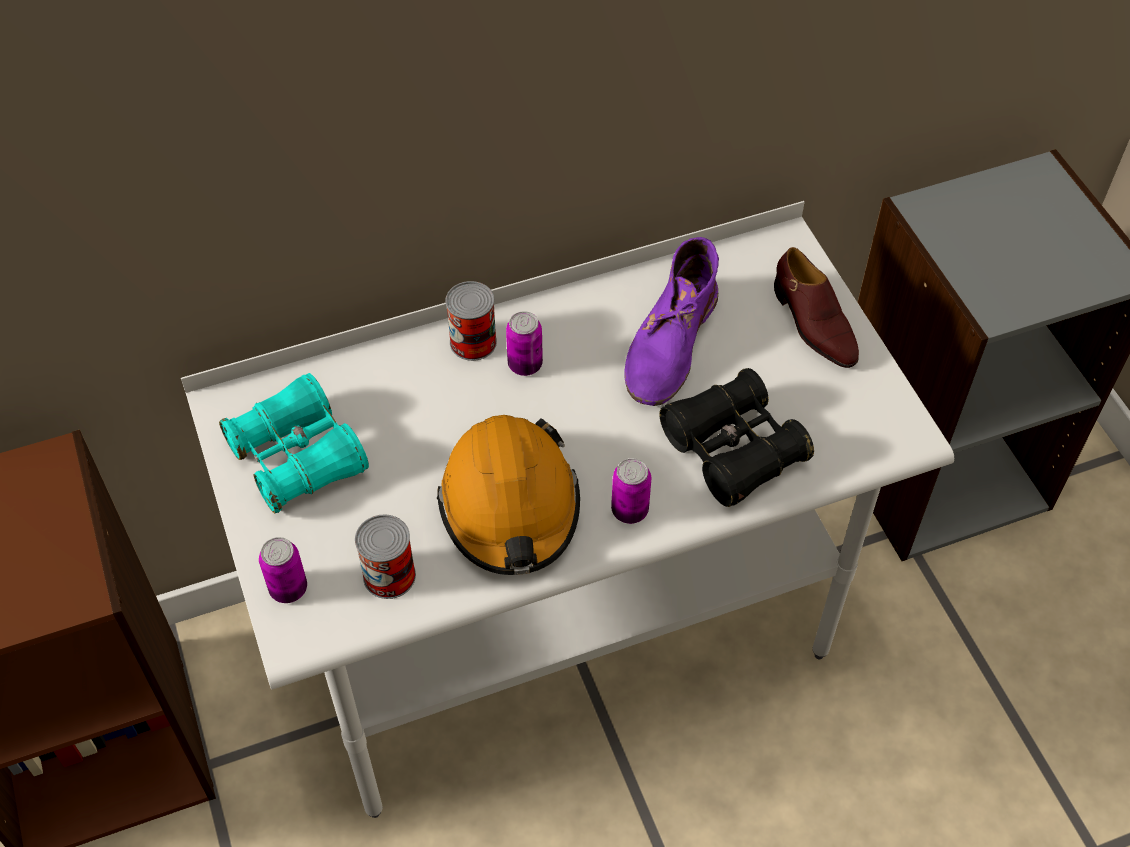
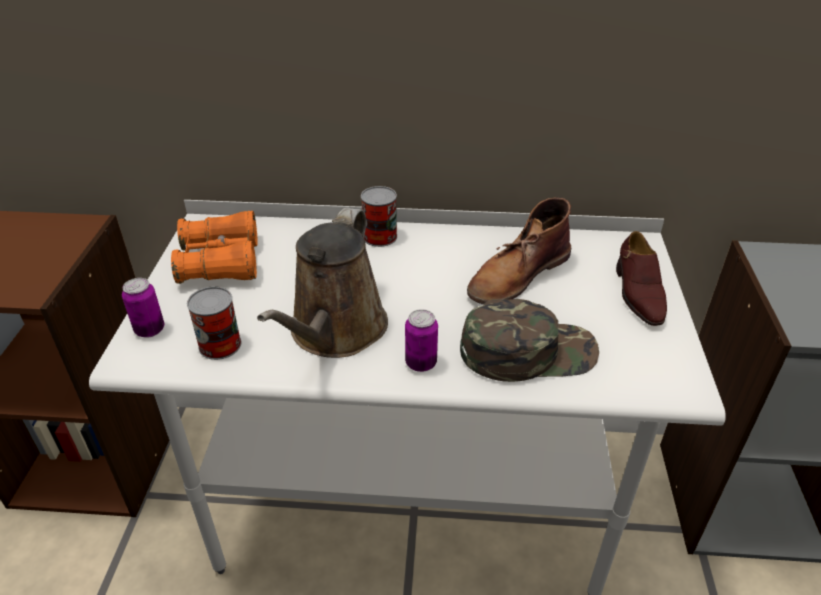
camera: 25 degrees right, 15 degrees down
turquoise binoculars [219,373,369,513] -> orange binoculars [171,211,258,284]
orange hard hat [437,415,580,575] -> brown watering can [257,208,388,358]
can [506,311,543,376] -> none
purple boot [624,237,719,406] -> brown boot [467,197,571,305]
black binoculars [659,368,814,507] -> green cap [460,299,599,382]

